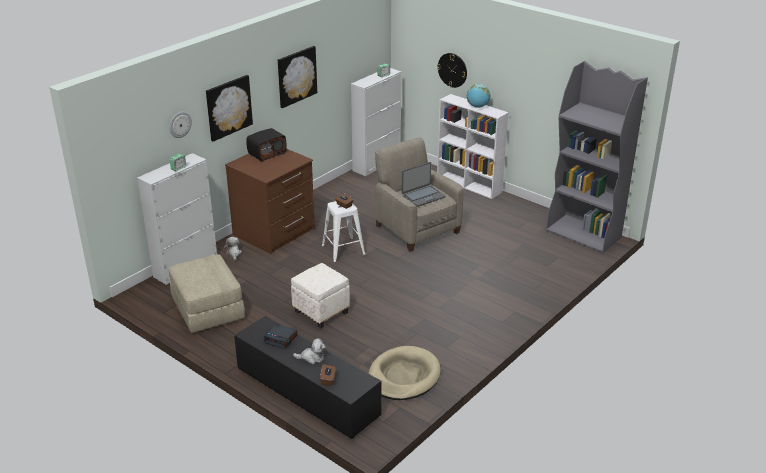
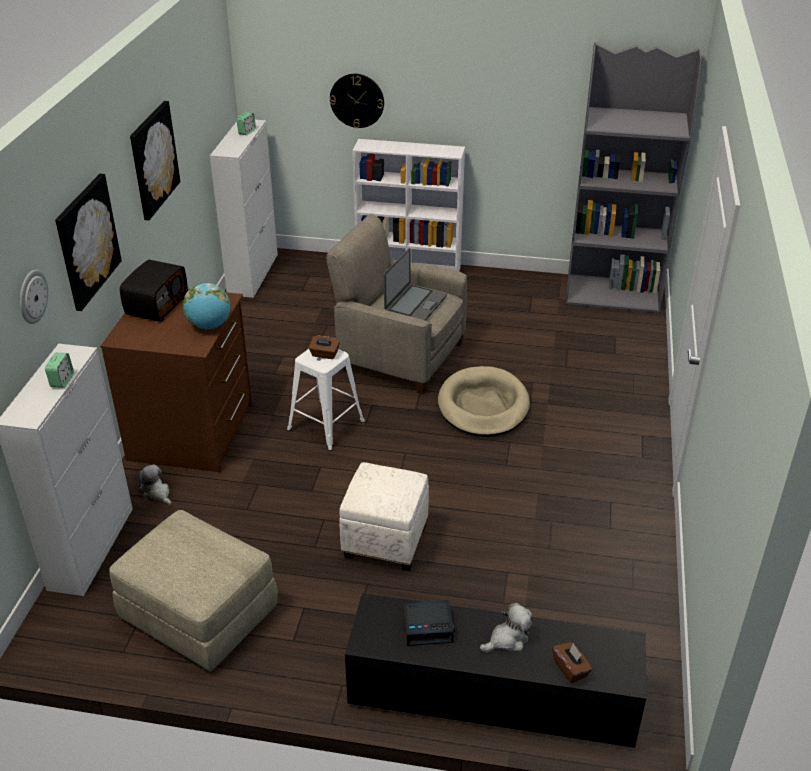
camera: 30 degrees left, 5 degrees up
beige dog bed [369,346,441,400] -> beige dog bed moved to [438,366,530,437]
globe [467,84,490,108] -> globe moved to [183,283,231,329]

